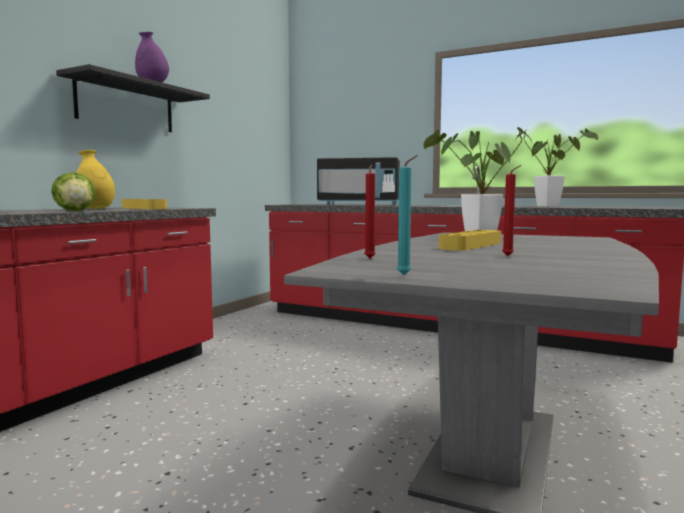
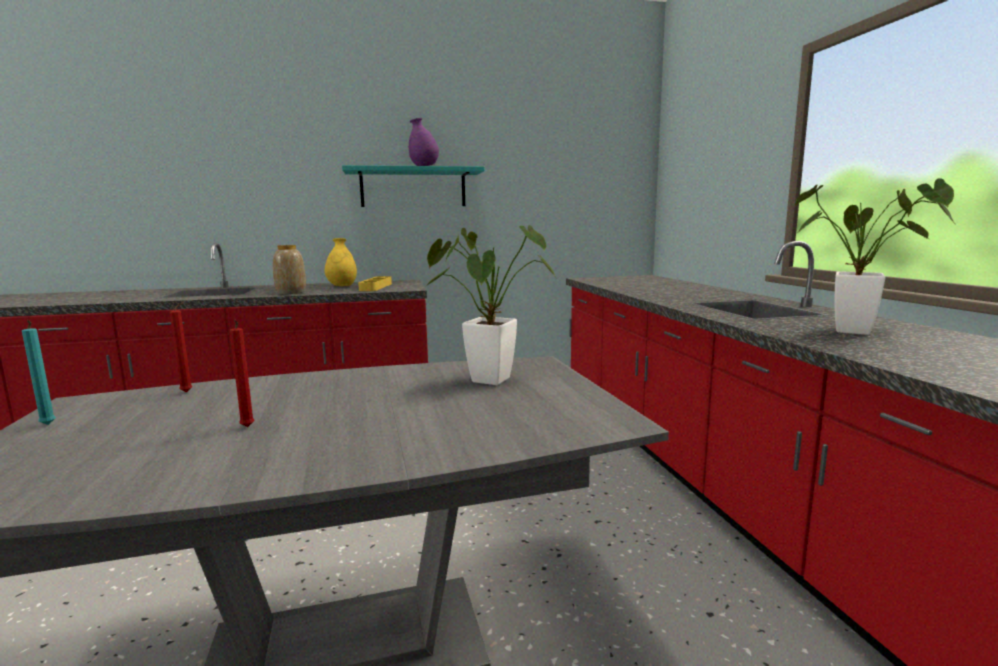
camera: 50 degrees right, 5 degrees up
lettuce [51,172,95,211] -> vase [273,245,306,294]
black shelf [56,64,210,132] -> turquoise shelf [342,165,484,207]
black microwave [317,157,400,205] -> none
yellow tray [439,230,501,251] -> none

